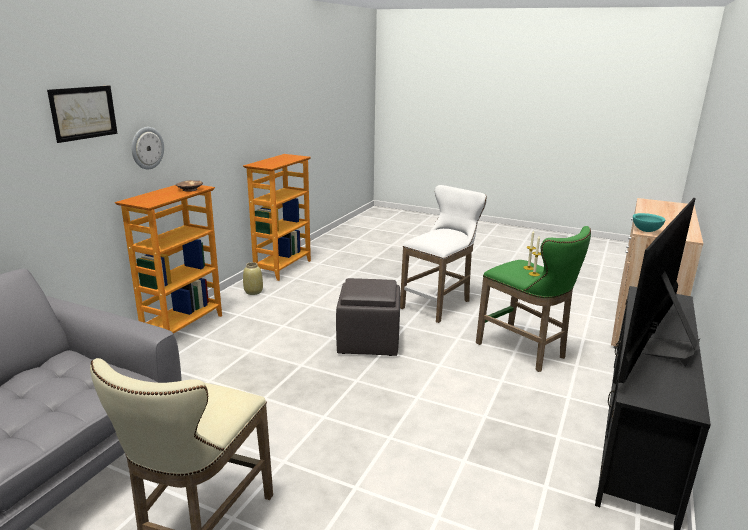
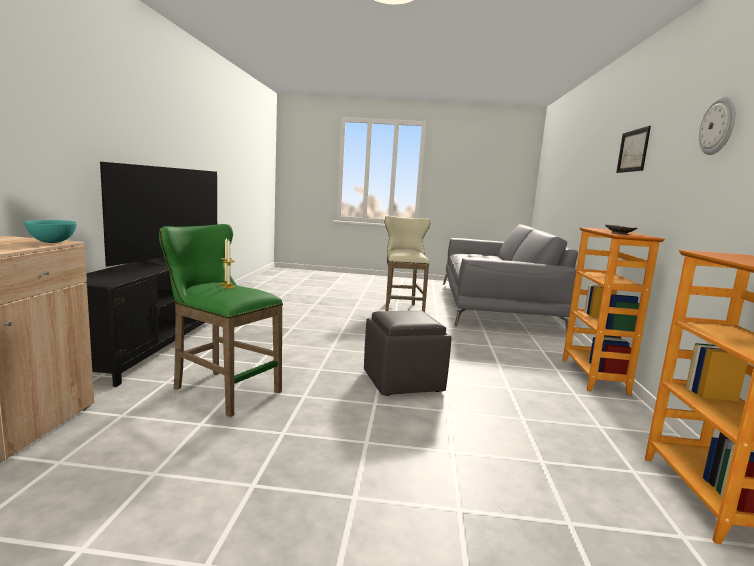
camera: 160 degrees right, 10 degrees down
wall clock [131,127,164,170] -> wall clock moved to [698,96,735,155]
beige vase [243,262,263,295] -> none
white stool [400,185,487,323] -> none

